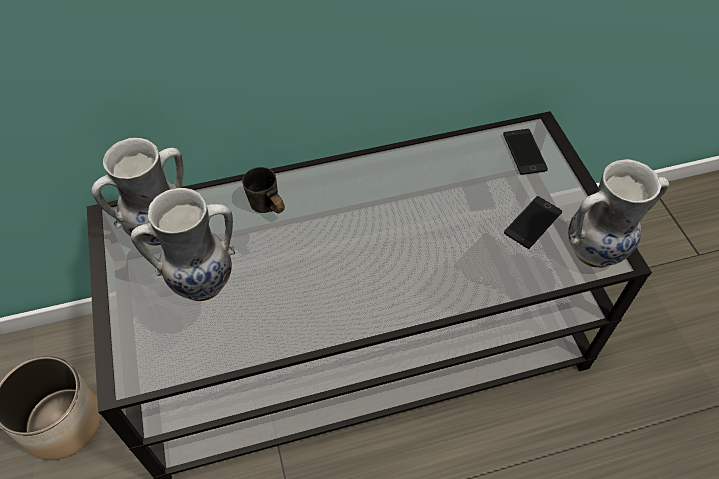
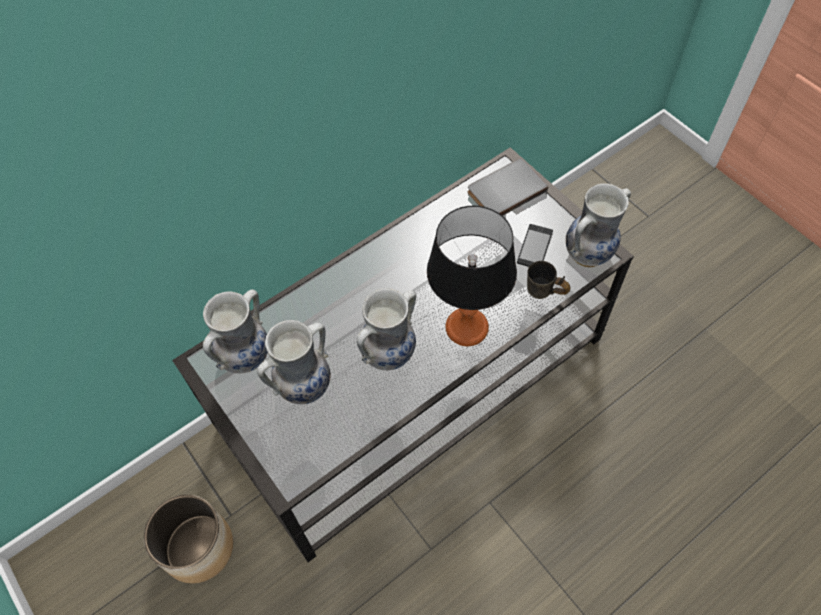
camera: 20 degrees left, 5 degrees up
grey mug [242,167,285,214] -> grey mug moved to [527,261,570,299]
phone [503,129,548,175] -> grey book [468,159,548,216]
none -> vase [357,288,416,371]
none -> table lamp [427,205,517,346]

